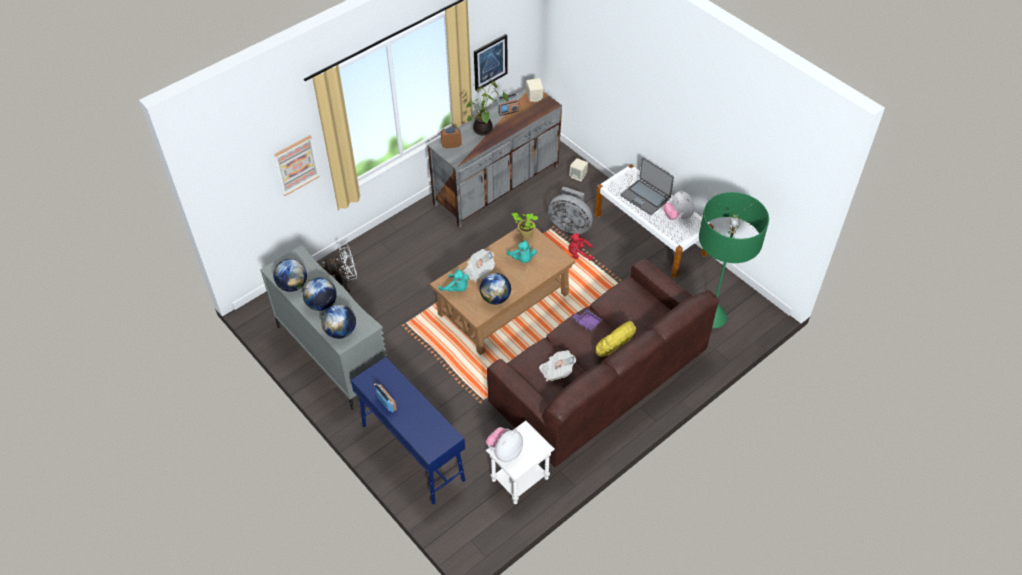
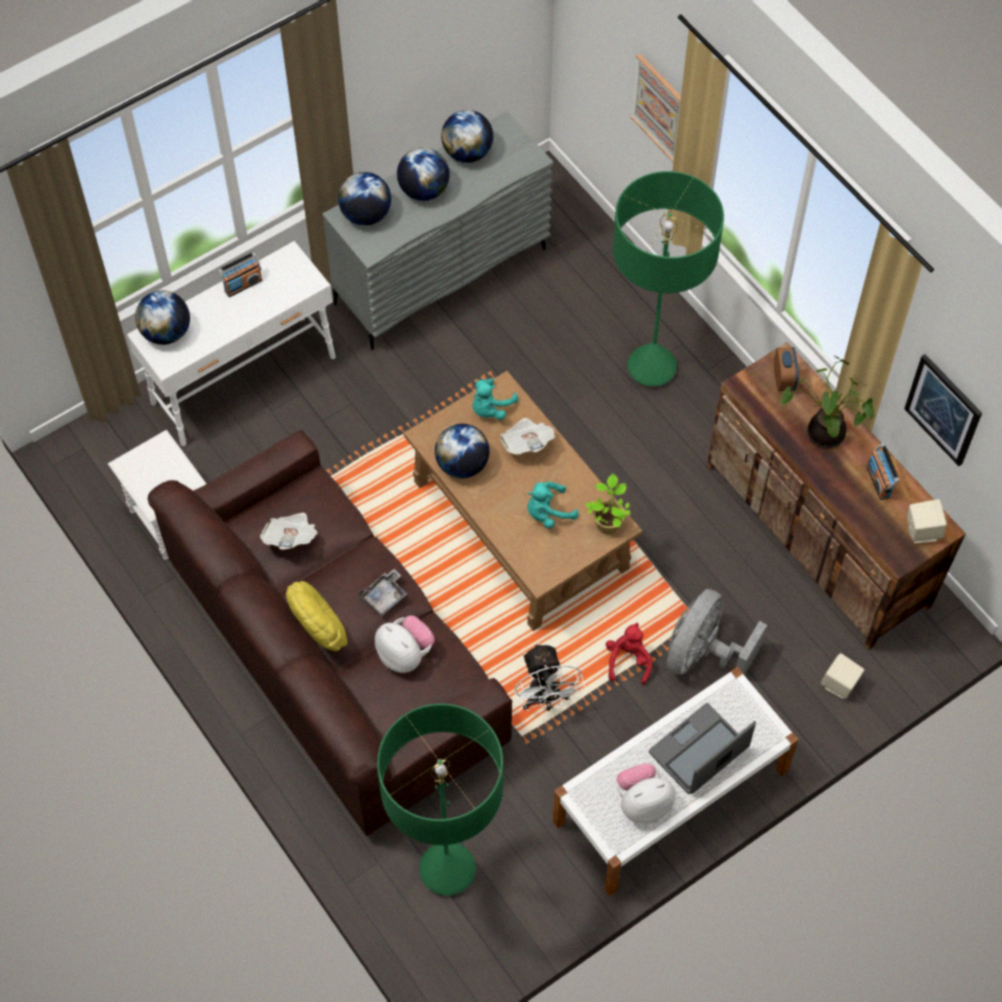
camera: 95 degrees right, 10 degrees up
white fan [322,244,357,292] -> white fan moved to [515,643,585,711]
blue console table [351,357,465,504] -> white console table [127,241,336,446]
grey cabinet [427,89,562,228] -> brown cabinet [707,342,966,650]
plush toy [486,427,523,462] -> plush toy moved to [375,615,435,673]
purple tray [573,310,603,332] -> grey tray [359,569,407,616]
none -> globe [135,290,190,345]
none -> green floor lamp [613,171,724,386]

